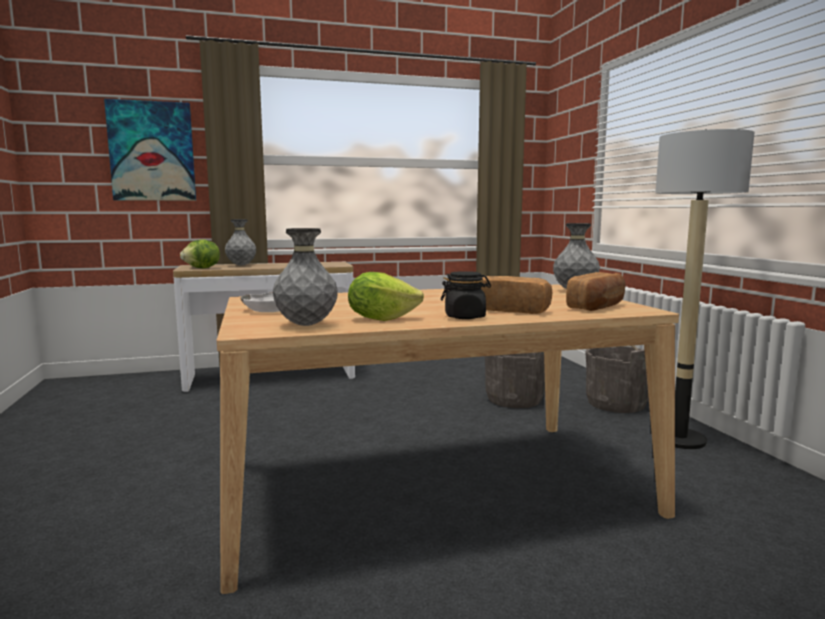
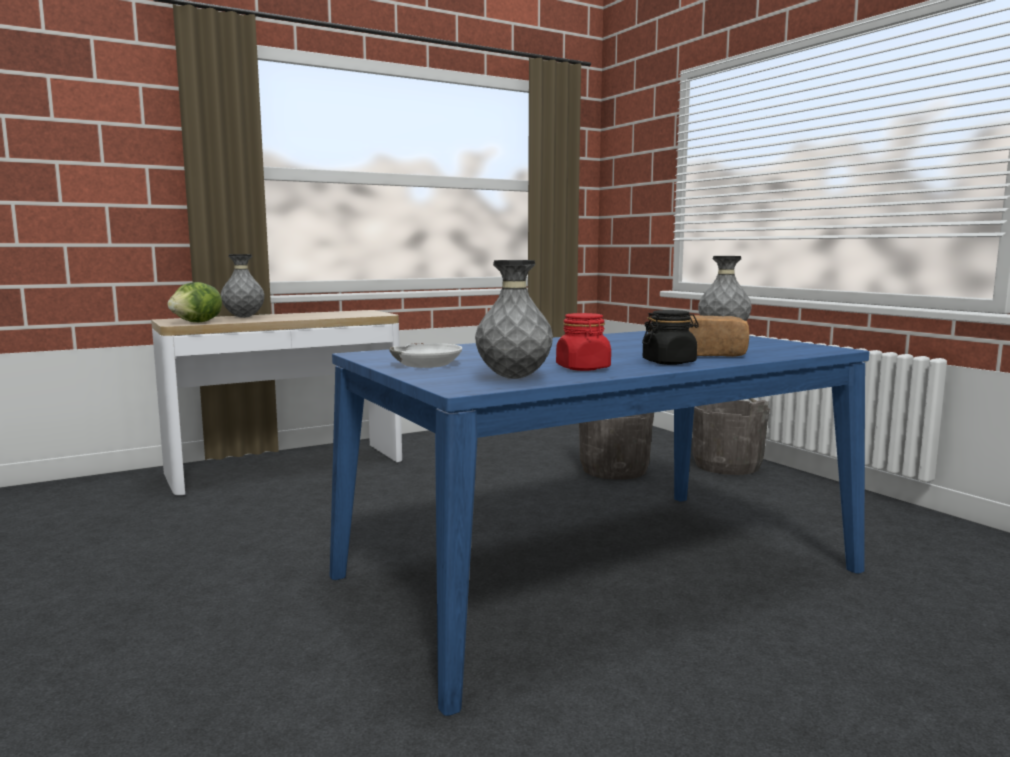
camera: 15 degrees left, 0 degrees up
picture [104,99,196,201] -> none
beige dining table [217,284,679,594] -> blue dining table [330,331,870,716]
lettuce [348,272,424,321] -> red jar [556,313,611,371]
bread [566,272,626,311] -> none
floor lamp [655,129,755,449] -> none

